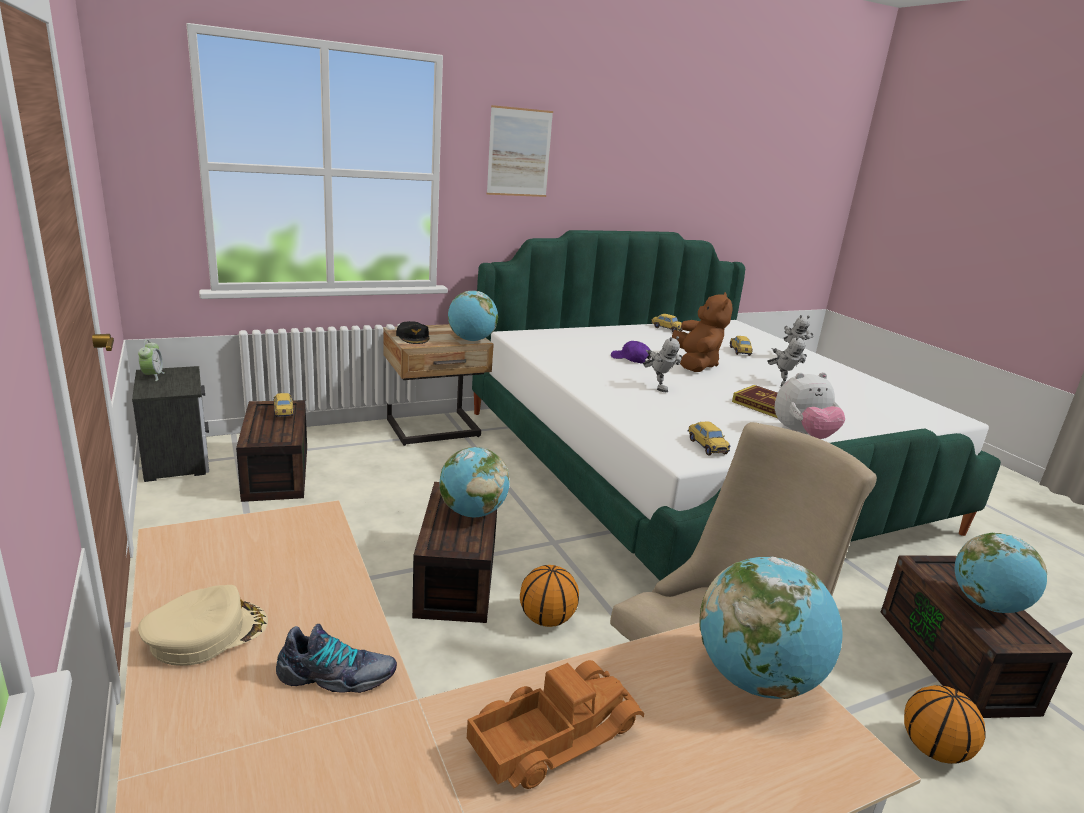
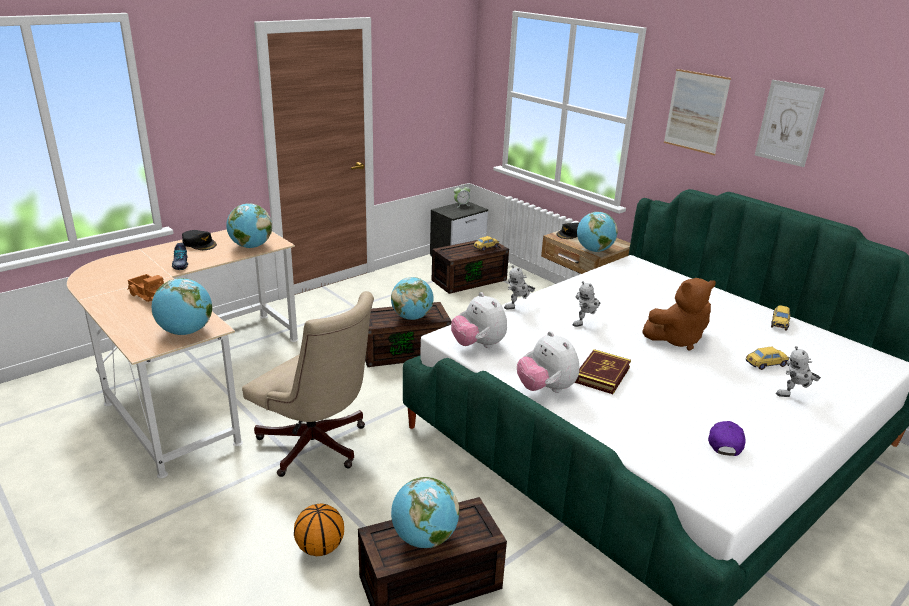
camera: 75 degrees right, 5 degrees up
beige cap [138,585,268,666] -> black cap [182,230,217,250]
basketball [520,565,579,627] -> none
purple cap [611,341,651,364] -> purple cap moved to [708,421,746,456]
toy car [687,422,731,455] -> plush toy [451,292,507,348]
toy robot [767,336,807,387] -> toy robot moved to [504,265,535,309]
none -> globe [226,203,272,248]
none -> picture [755,80,825,167]

